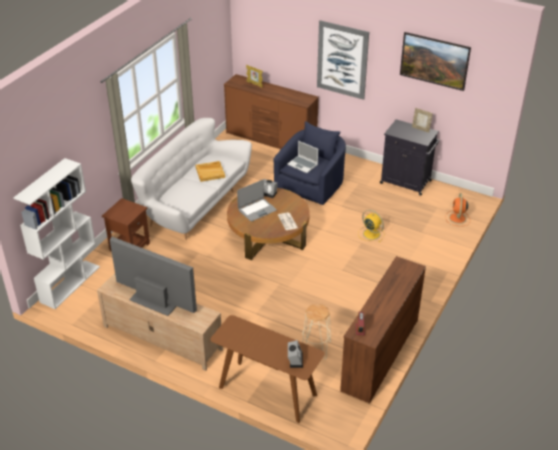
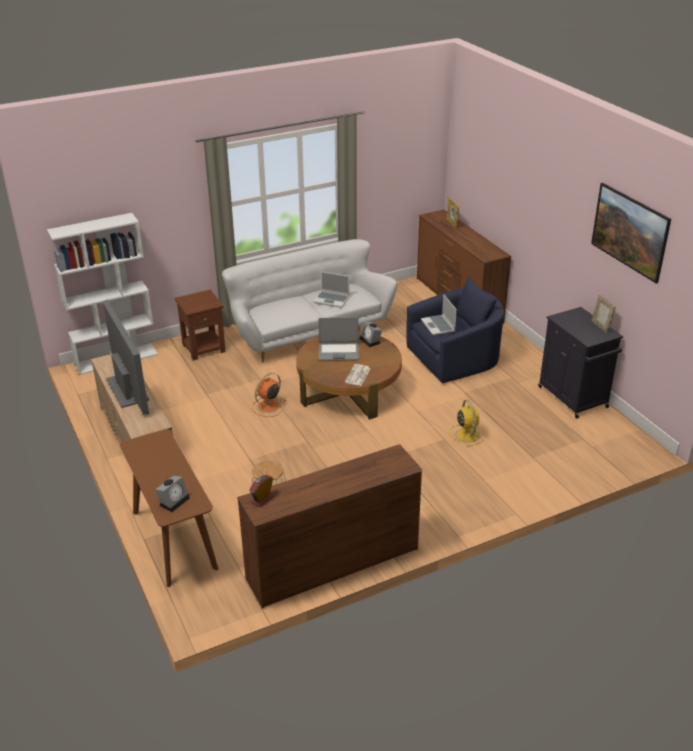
camera: 35 degrees right, 5 degrees down
beige tray [196,161,225,182] -> laptop [313,271,350,308]
picture [317,20,369,100] -> none
orange fan [446,193,470,226] -> orange fan moved to [252,373,286,417]

